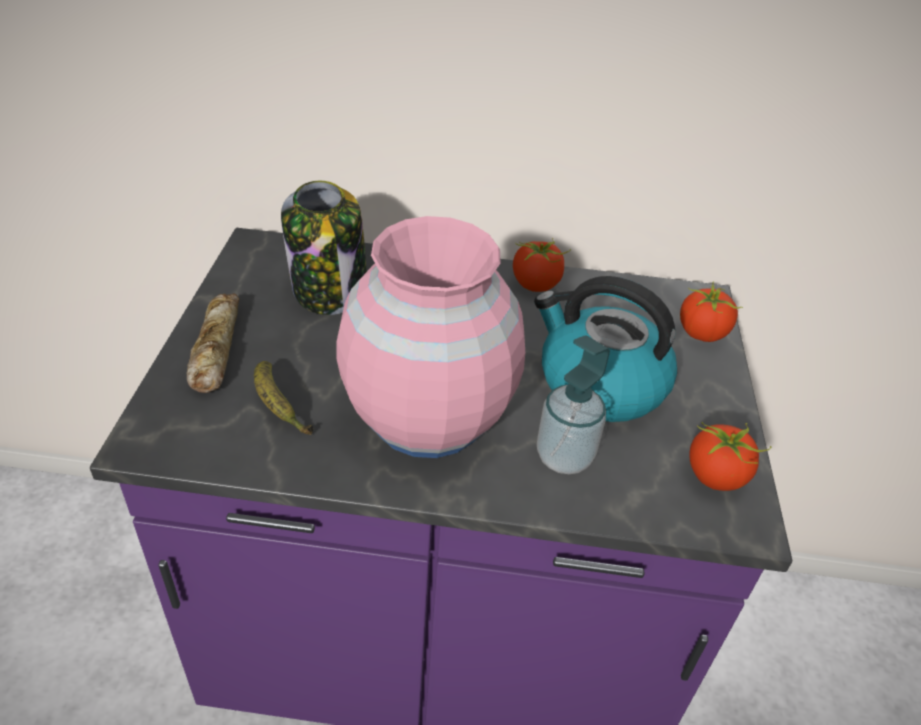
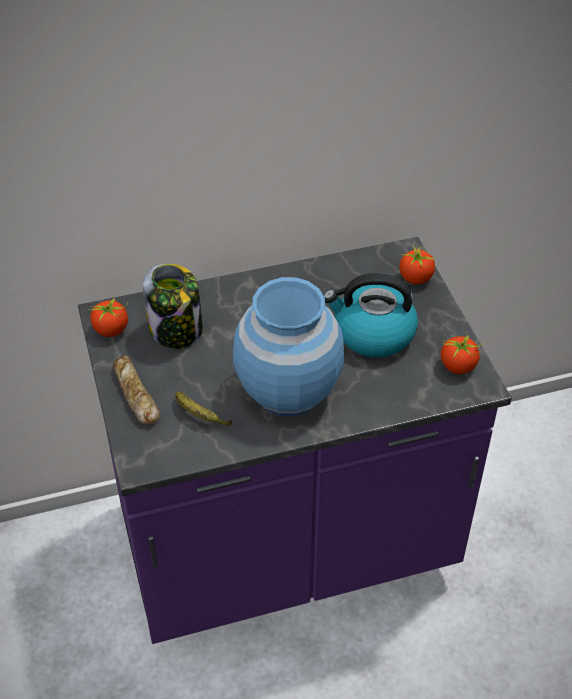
camera: 20 degrees left, 5 degrees up
pink vase [336,216,525,458] -> blue vase [233,277,344,416]
tomato [513,238,571,292] -> tomato moved to [88,296,128,337]
soap dispenser [537,335,610,474] -> none

